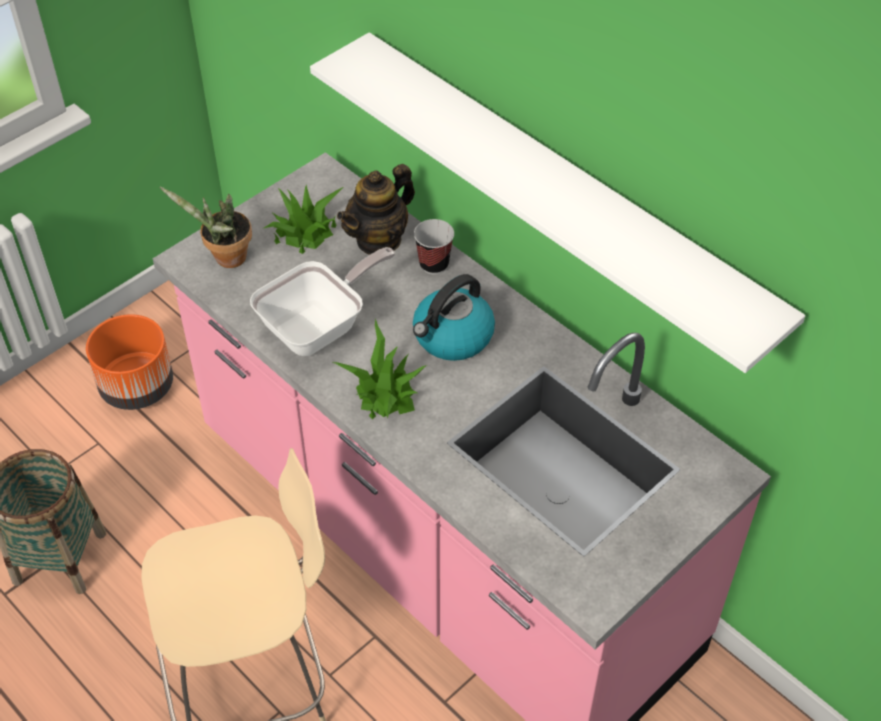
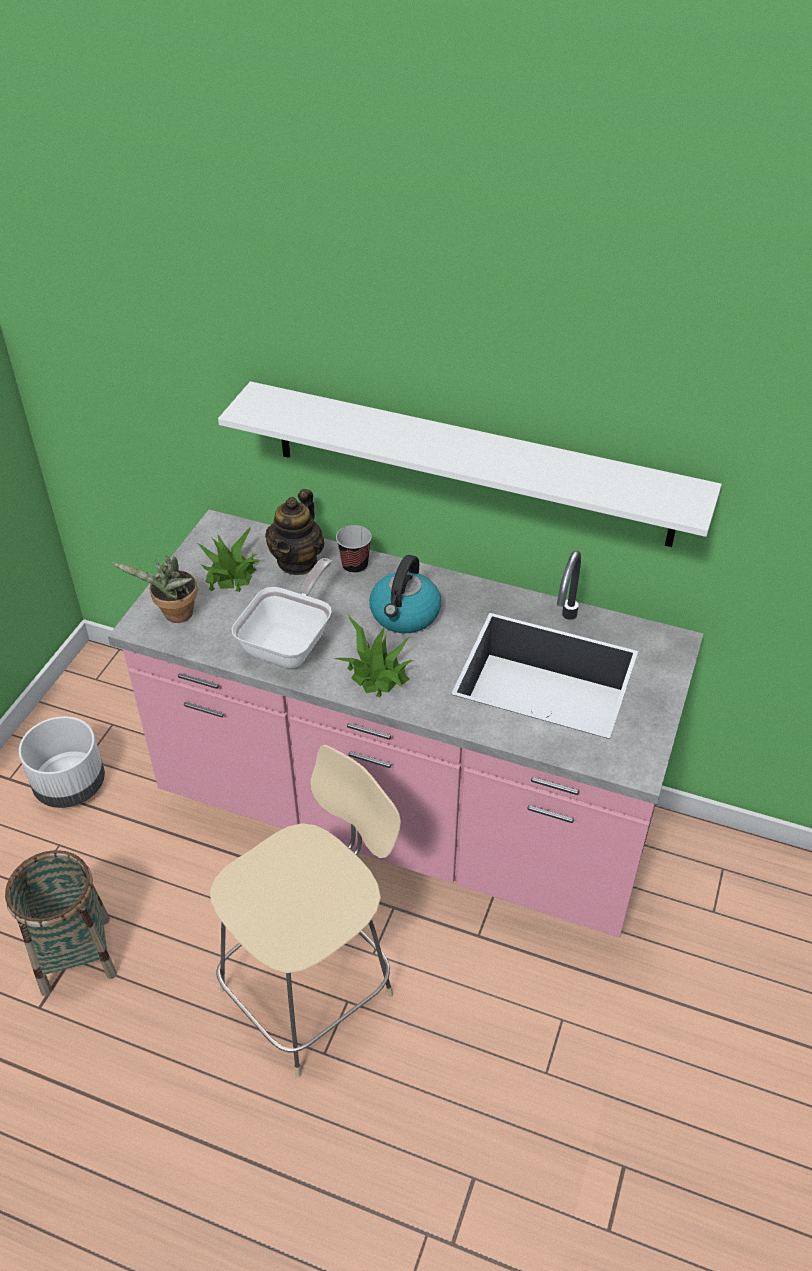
camera: 25 degrees left, 5 degrees down
orange planter [86,314,173,410] -> white planter [19,716,105,808]

